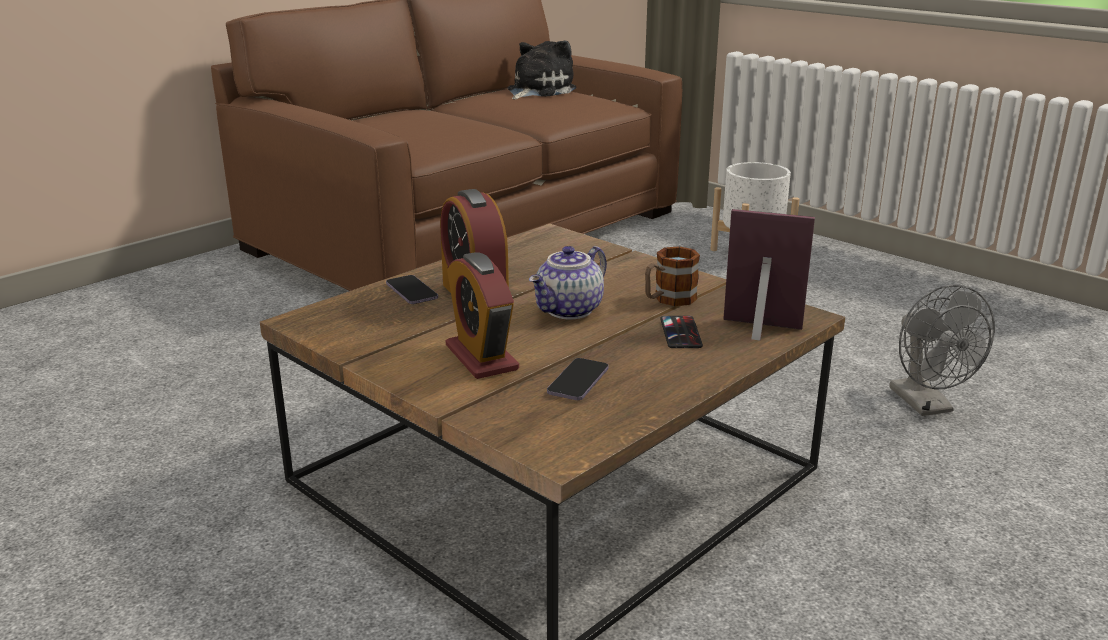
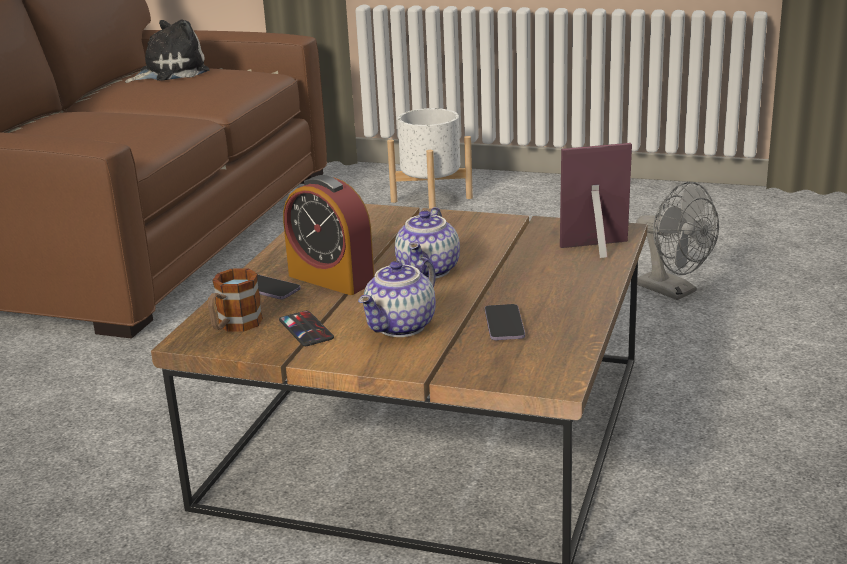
camera: 25 degrees left, 0 degrees up
alarm clock [446,252,519,379] -> teapot [358,257,436,337]
plush toy [508,40,576,100] -> plush toy turned 45 degrees clockwise [125,19,210,83]
mug [645,246,700,306] -> mug moved to [208,268,263,332]
phone [660,316,703,348] -> phone moved to [279,311,334,346]

